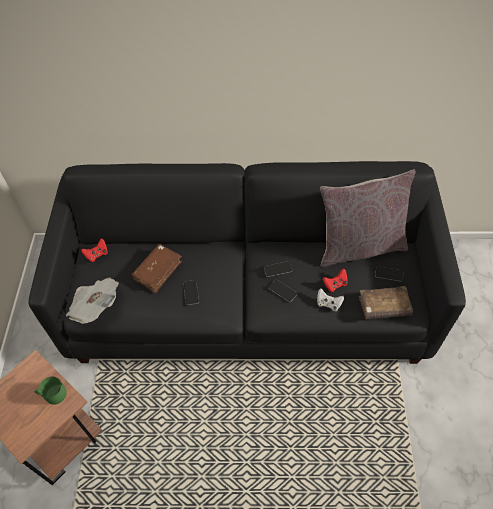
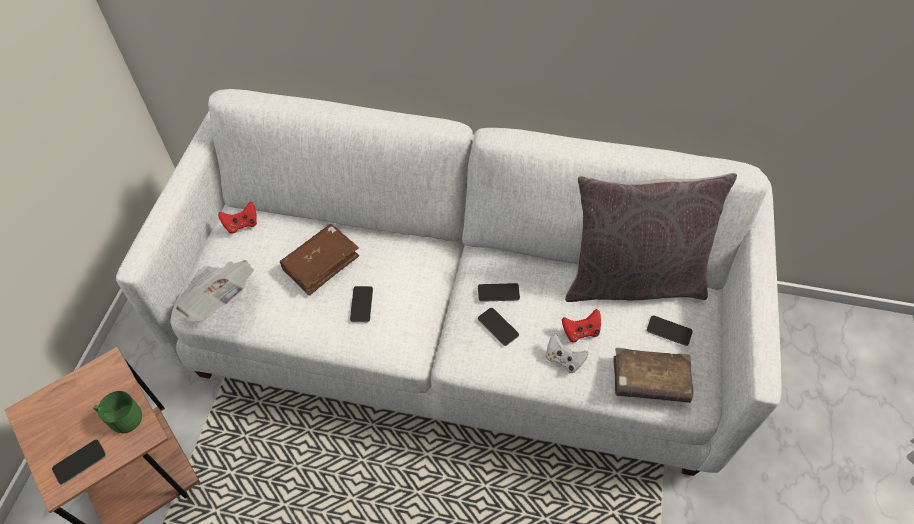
camera: 10 degrees right, 0 degrees up
black sofa [28,161,466,364] -> white sofa [116,89,782,476]
none -> phone [52,440,106,484]

